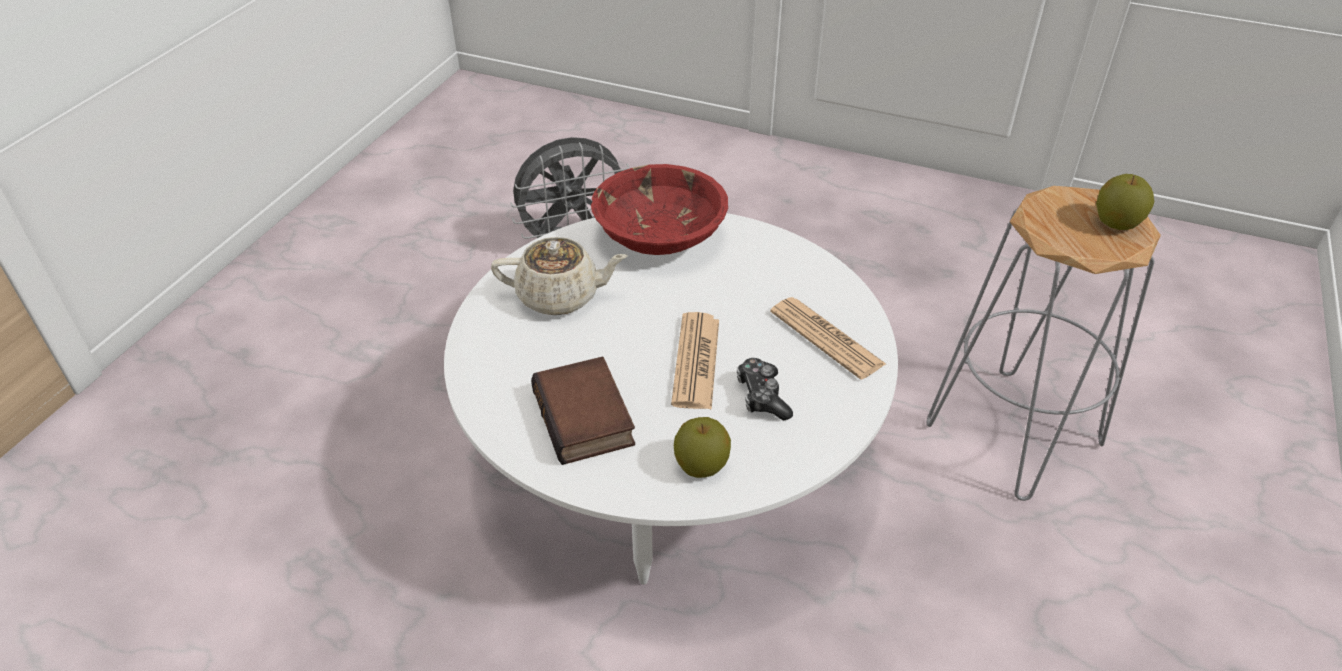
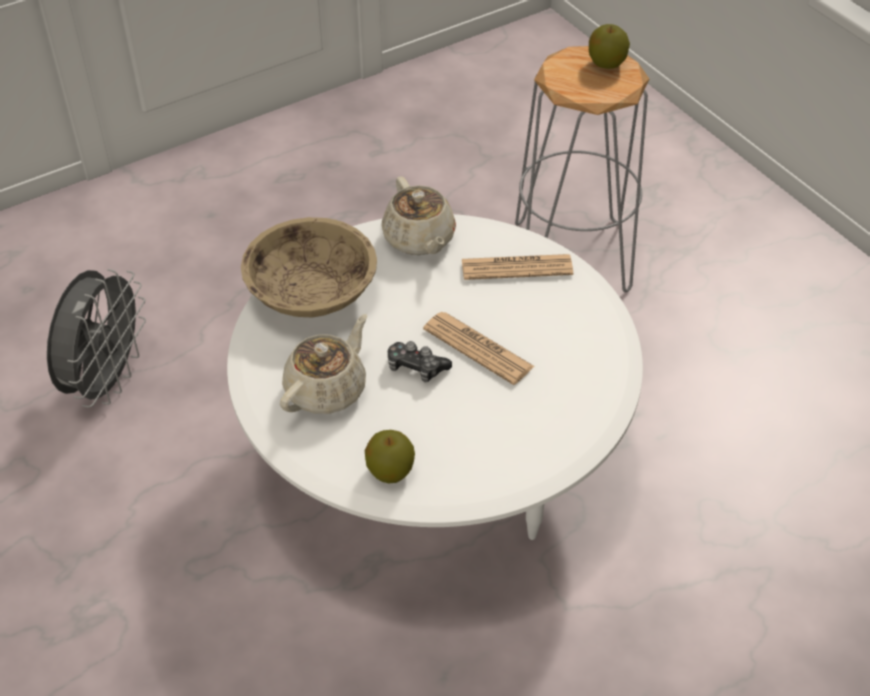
camera: 55 degrees left, 5 degrees up
book [531,357,635,465] -> none
red bowl [591,164,728,255] -> beige bowl [241,217,377,317]
apple [674,417,731,478] -> apple moved to [365,430,415,484]
game controller [737,358,793,420] -> game controller moved to [388,341,452,382]
none -> beige teapot [381,176,456,255]

